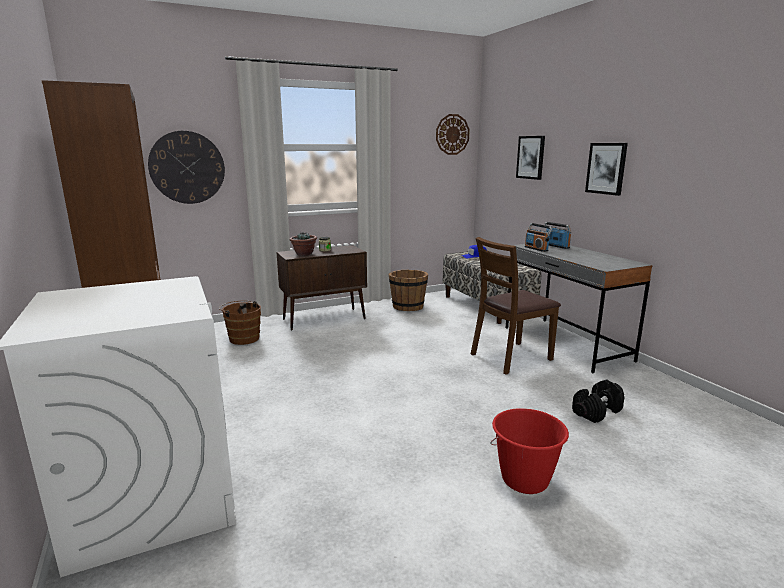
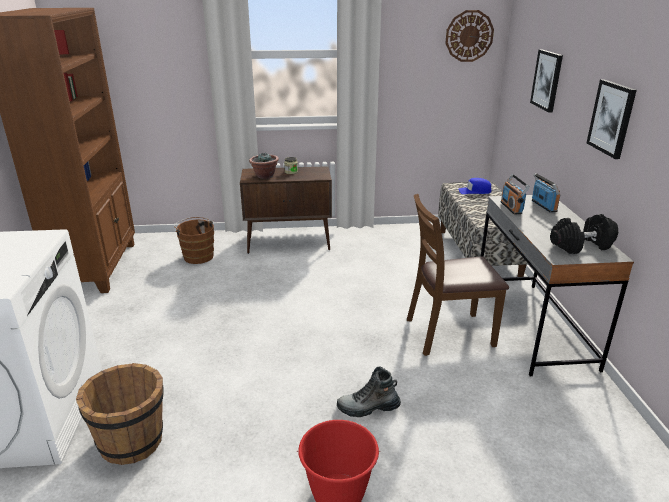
camera: 20 degrees right, 10 degrees up
wall clock [148,131,225,204] -> none
brown bucket [389,270,428,311] -> brown bucket moved to [76,363,163,465]
black dumbbell [572,380,624,423] -> black dumbbell moved to [550,214,618,254]
none -> boot [337,366,401,417]

